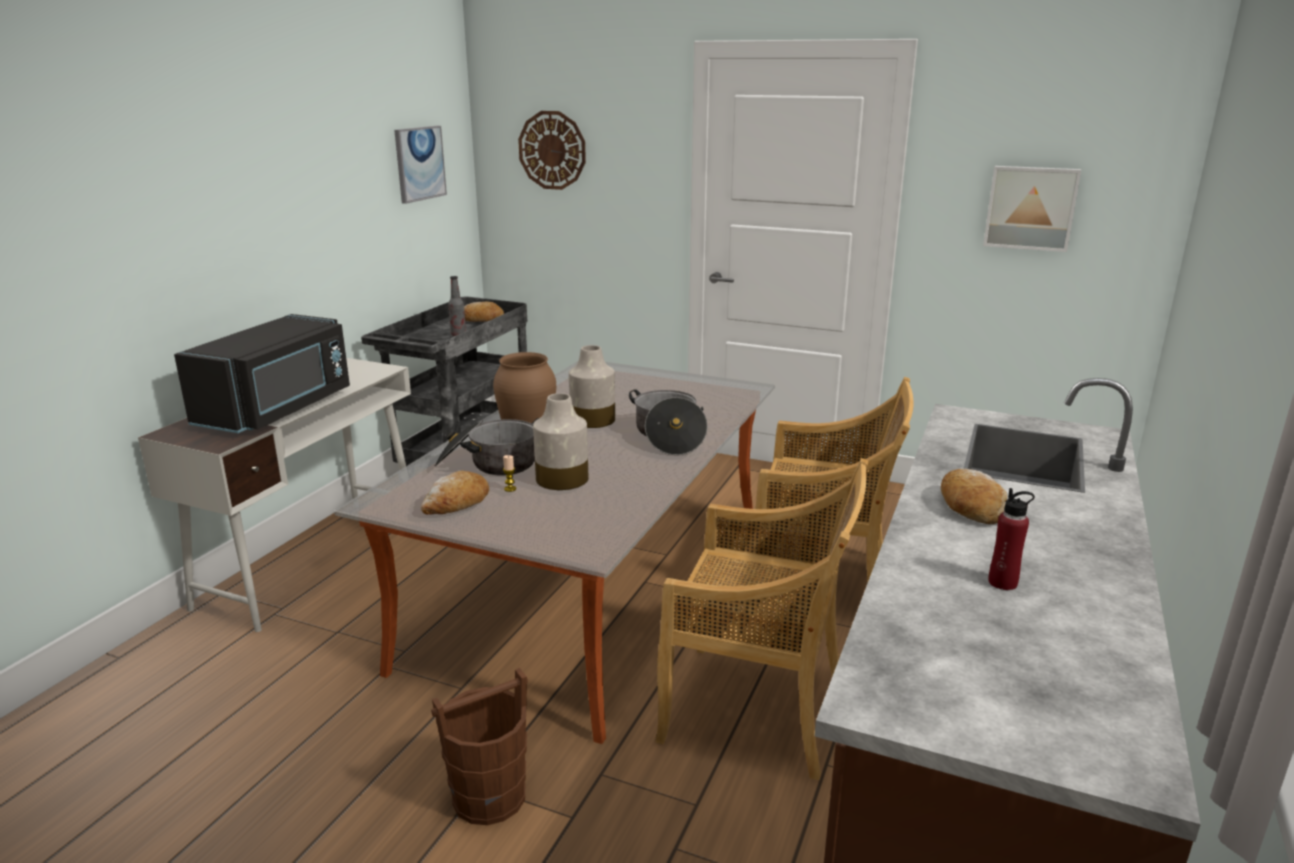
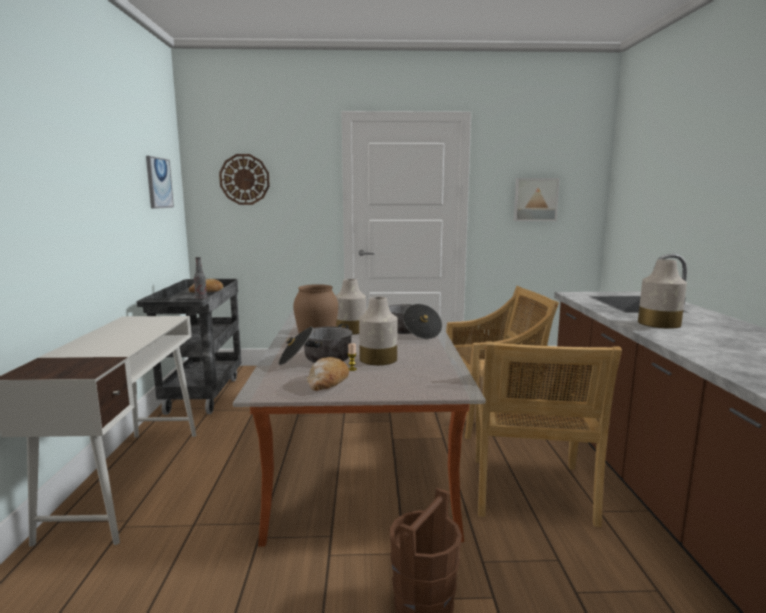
camera: 25 degrees left, 10 degrees down
black microwave [174,314,350,433] -> none
beige chair [656,458,868,780] -> beige chair turned 105 degrees clockwise [476,341,622,527]
bread [941,469,1007,524] -> beige vase [638,259,687,329]
red bottle [988,488,1035,590] -> none

